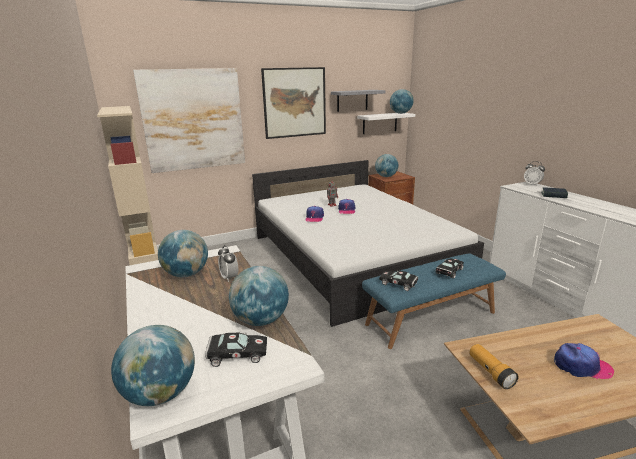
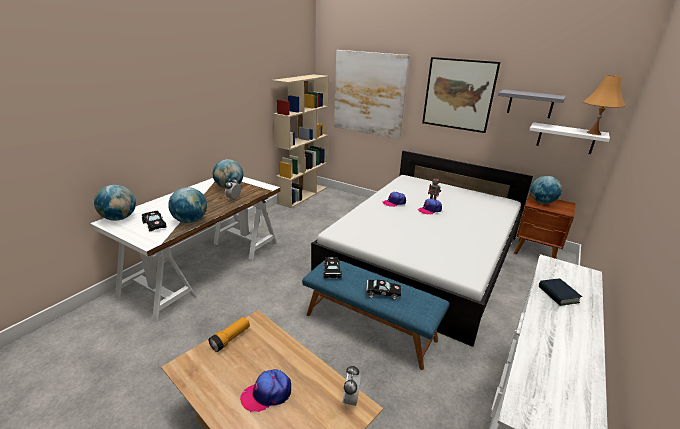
camera: 55 degrees right, 5 degrees up
globe [390,89,414,114] -> orange table lamp [583,75,625,135]
alarm clock [524,161,545,186] -> alarm clock moved to [342,365,361,406]
cap [554,343,614,380] -> cap turned 90 degrees clockwise [240,369,291,412]

